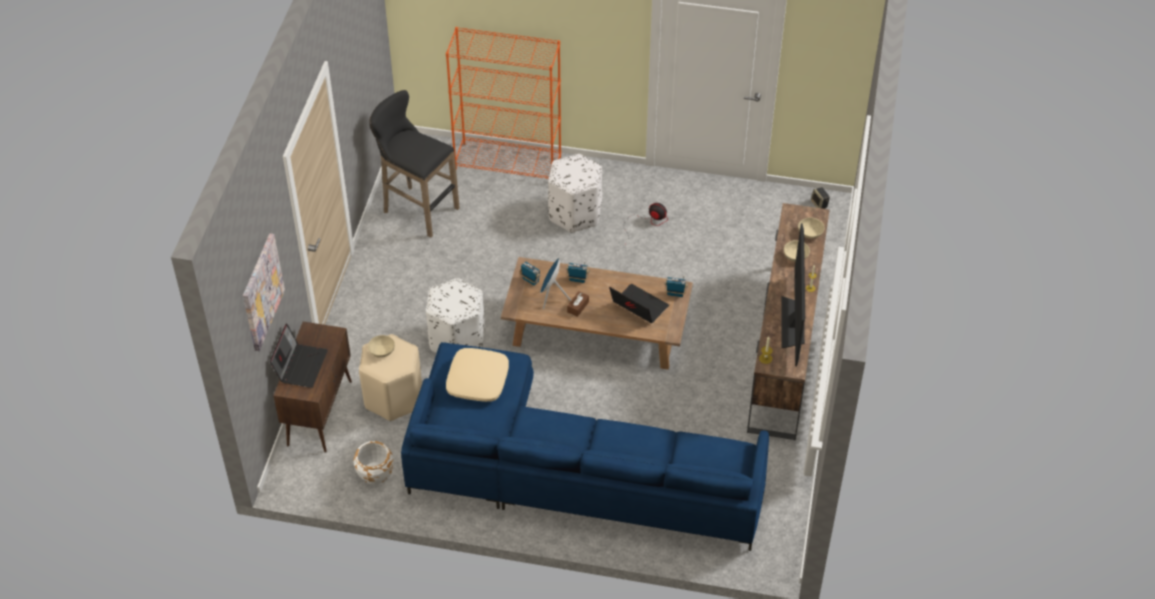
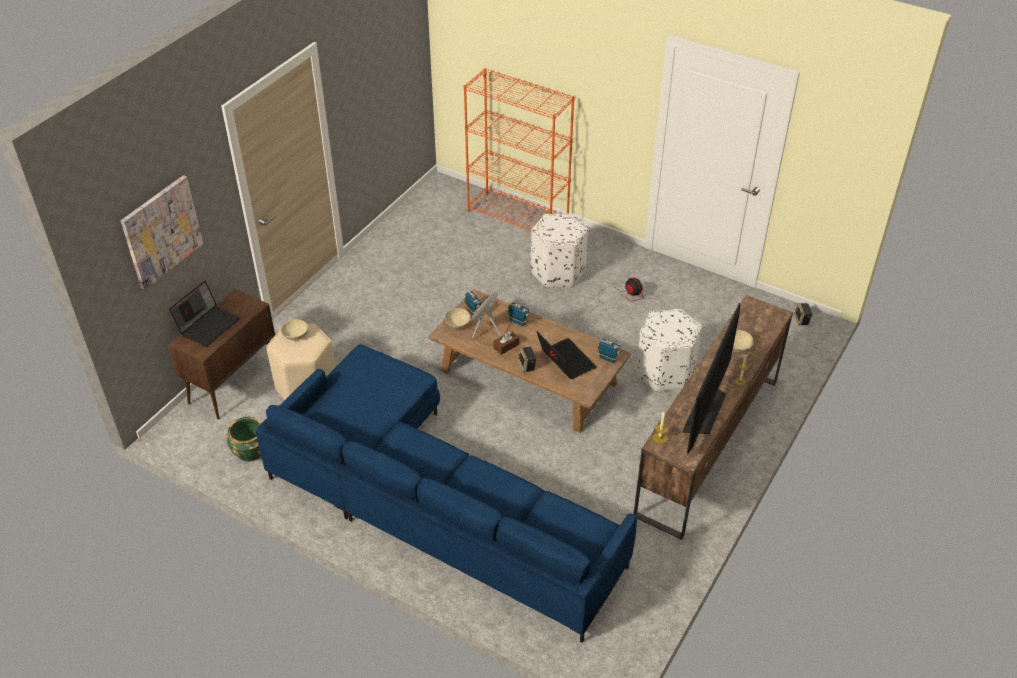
camera: 20 degrees right, 5 degrees down
white planter [353,441,394,485] -> green planter [226,417,262,462]
black stool [369,90,460,238] -> none
white ottoman [426,278,485,353] -> white ottoman moved to [636,309,702,392]
beige pillow [446,348,509,402] -> none
beige bowl [798,217,825,239] -> beige bowl moved to [445,308,471,329]
none -> speaker [518,347,536,373]

